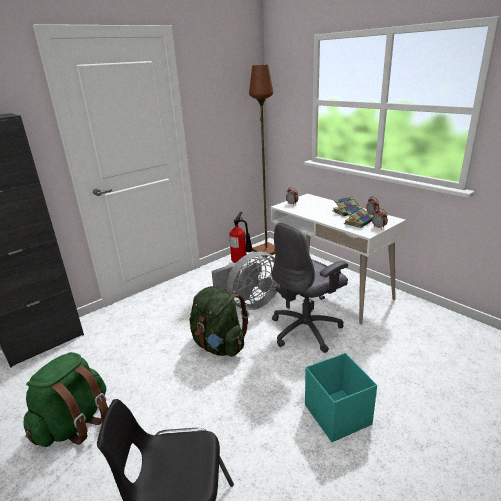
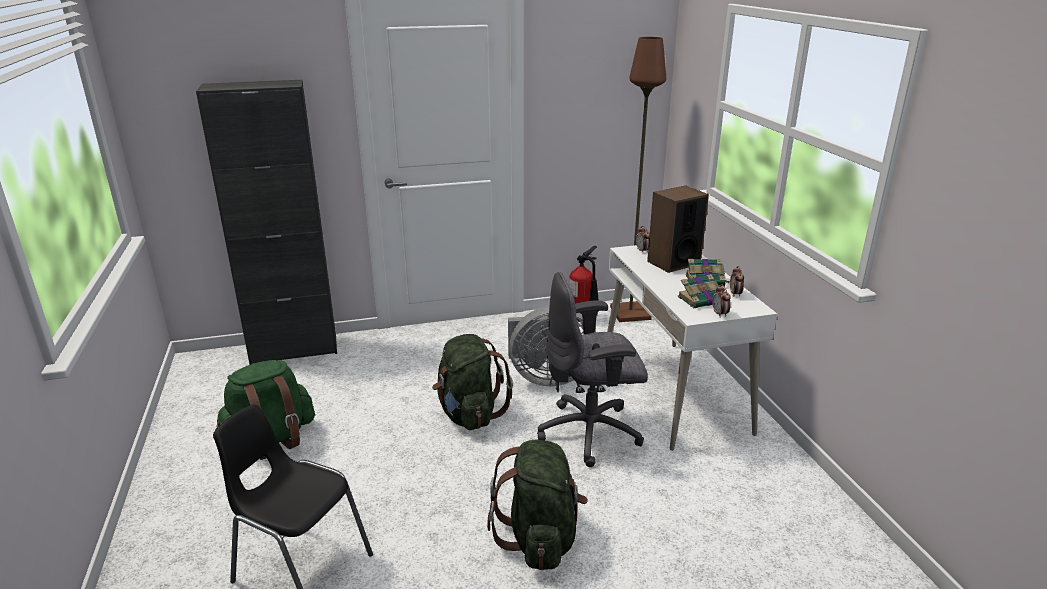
camera: 25 degrees right, 0 degrees up
turquoise storage box [305,353,377,442] -> green backpack [487,440,588,570]
none -> speaker [647,186,709,273]

